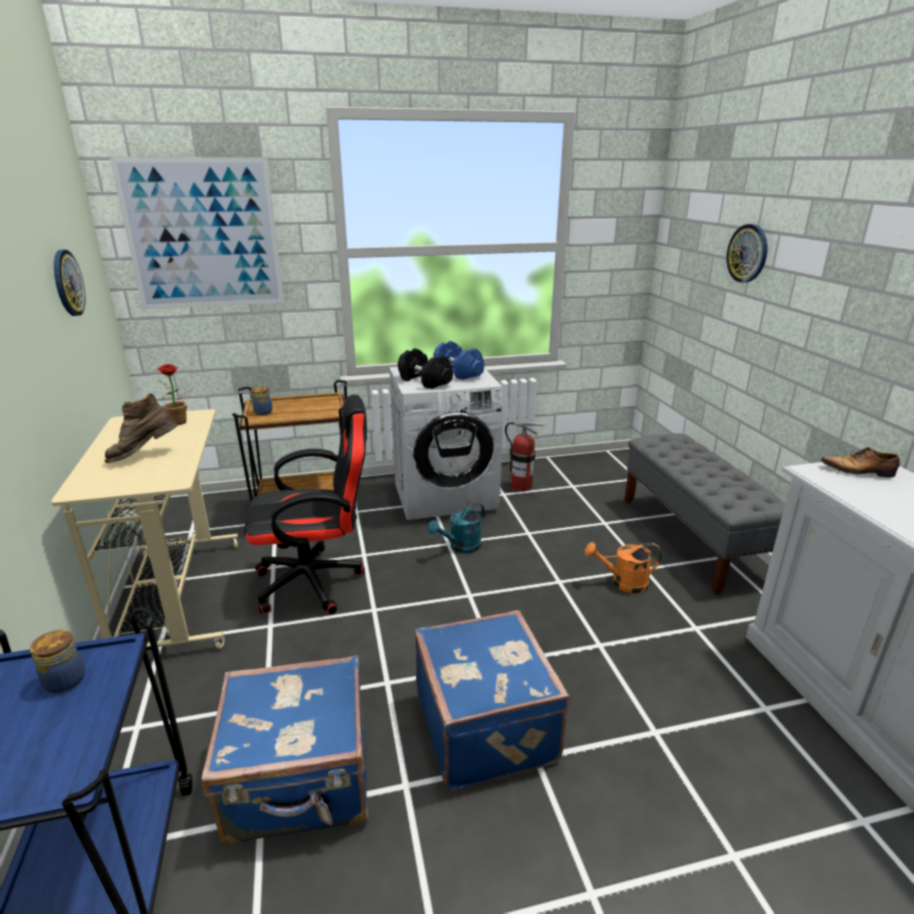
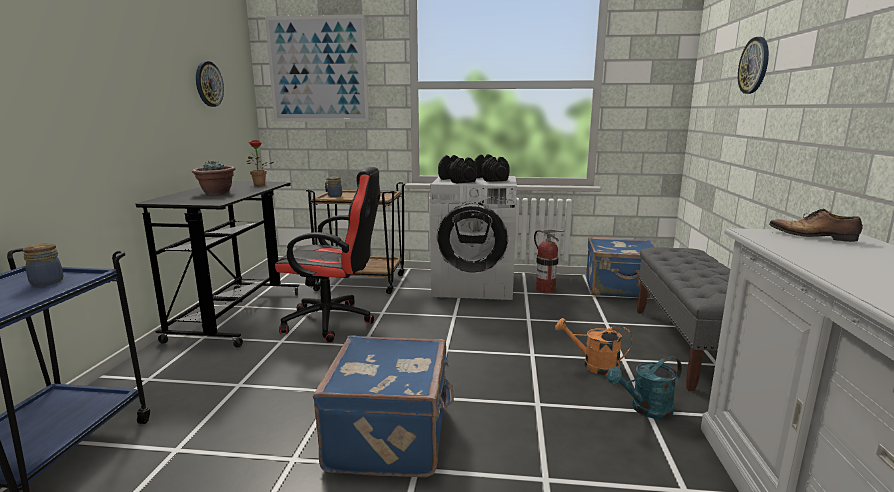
camera: 20 degrees right, 10 degrees down
beige desk [51,409,238,649] -> black desk [135,181,299,348]
brown boot [104,393,178,463] -> potted plant [192,161,235,195]
blue suitcase [201,655,368,846] -> blue suitcase moved to [586,237,656,299]
turquoise watering can [428,503,485,553] -> turquoise watering can moved to [606,356,682,419]
blue dumbbell [434,341,484,380] -> black dumbbell [474,154,510,182]

